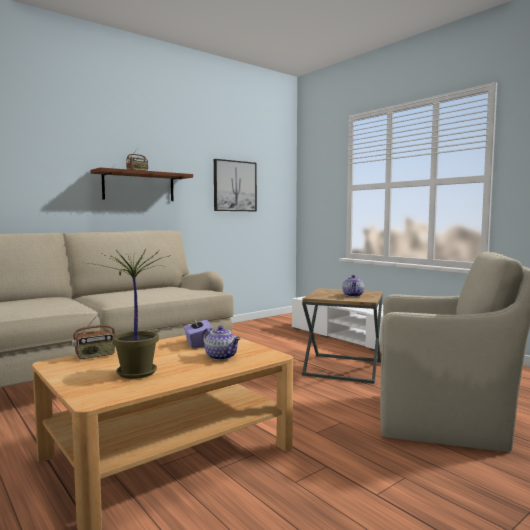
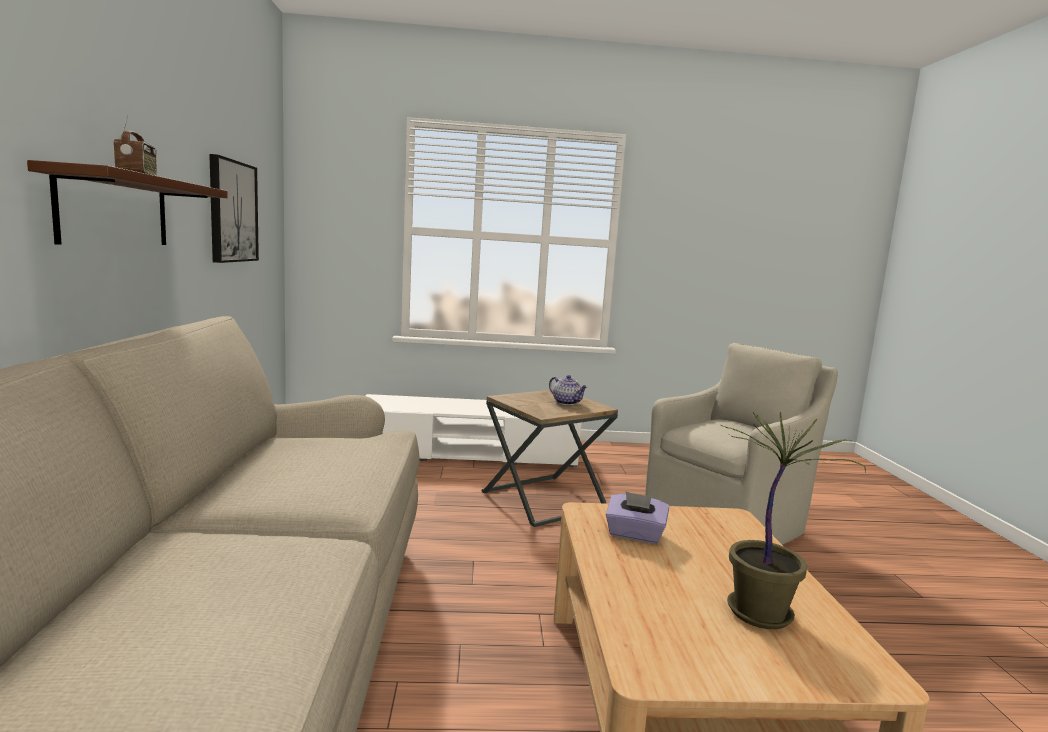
camera: 55 degrees left, 5 degrees up
radio [72,313,115,359] -> none
teapot [202,326,241,360] -> none

